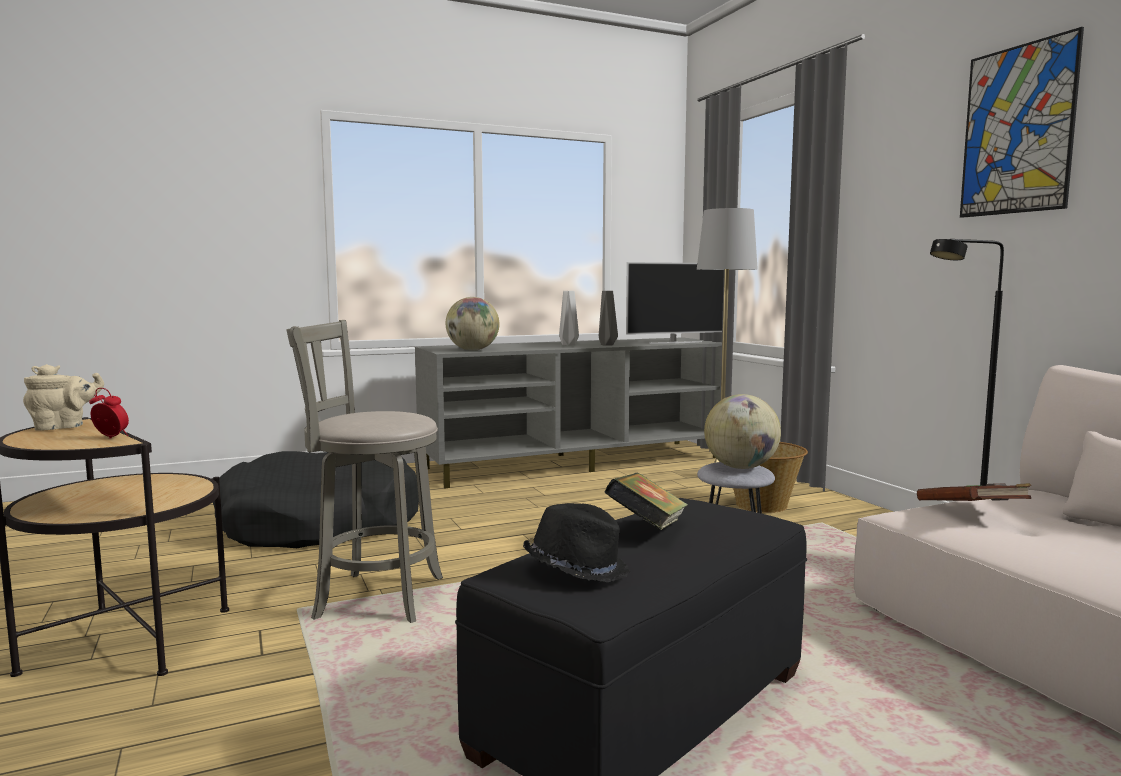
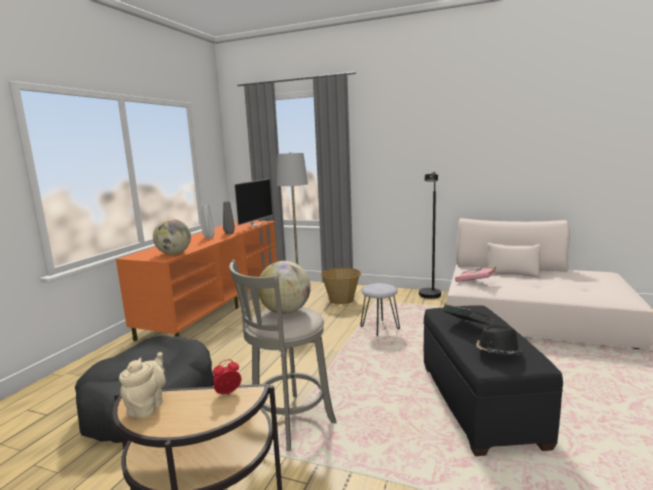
camera: 45 degrees left, 5 degrees up
grey tv stand [415,337,722,489] -> orange tv stand [116,220,277,341]
globe [704,394,781,469] -> globe moved to [258,261,311,314]
brown book [917,483,1031,501] -> pink book [455,267,497,282]
picture [960,27,1084,218] -> none

